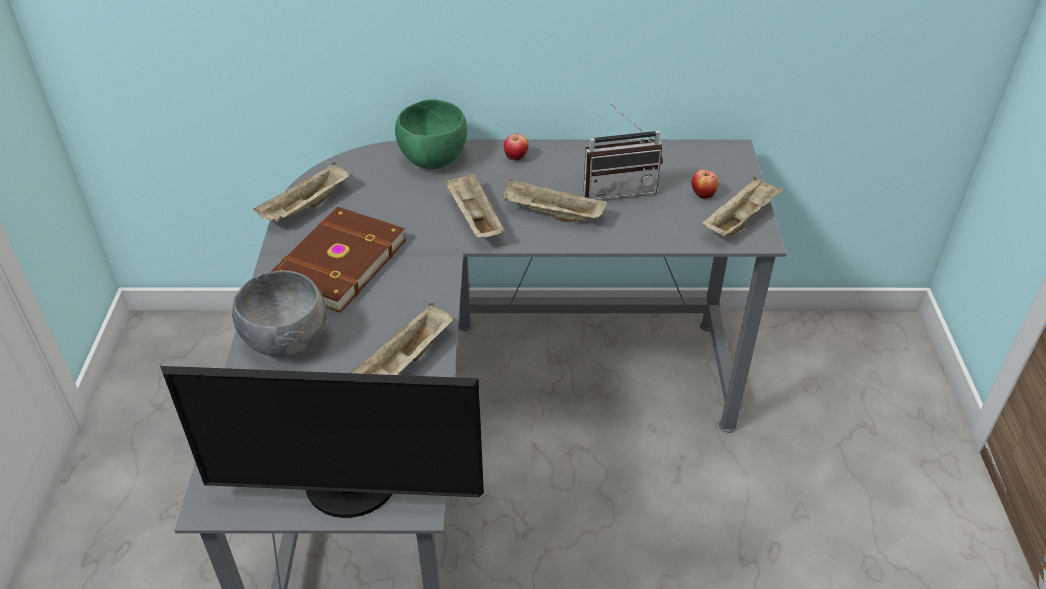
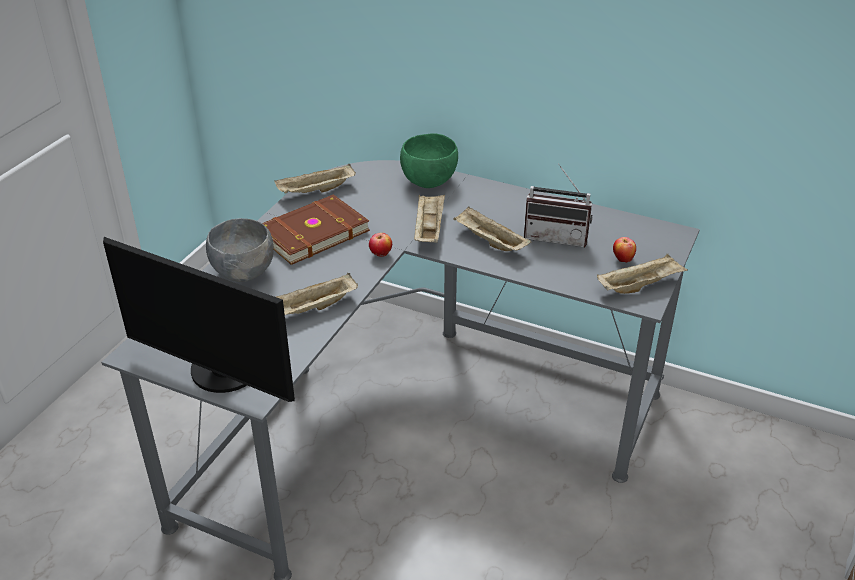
camera: 25 degrees right, 5 degrees down
apple [504,134,529,160] -> apple moved to [369,233,392,257]

